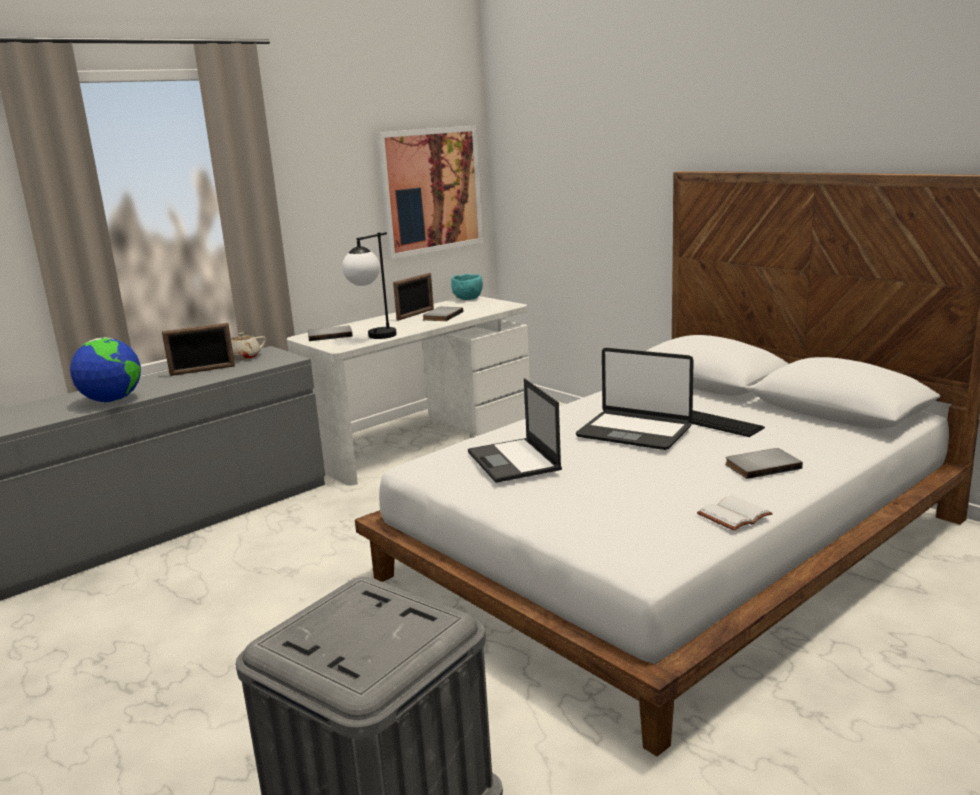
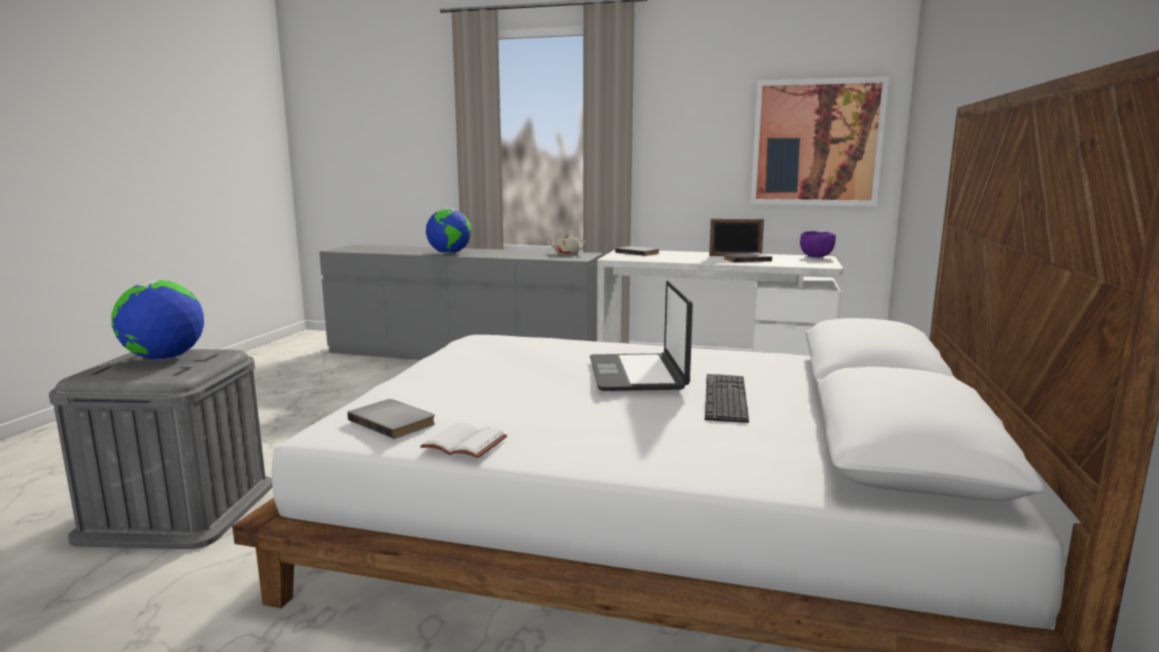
camera: 55 degrees right, 5 degrees down
picture frame [162,323,235,376] -> none
table lamp [342,232,397,339] -> none
turquoise bowl [451,274,483,300] -> purple bowl [800,231,836,257]
laptop [468,378,562,483] -> none
grey book [725,448,803,479] -> grey book moved to [347,399,435,439]
none -> globe [111,280,204,360]

